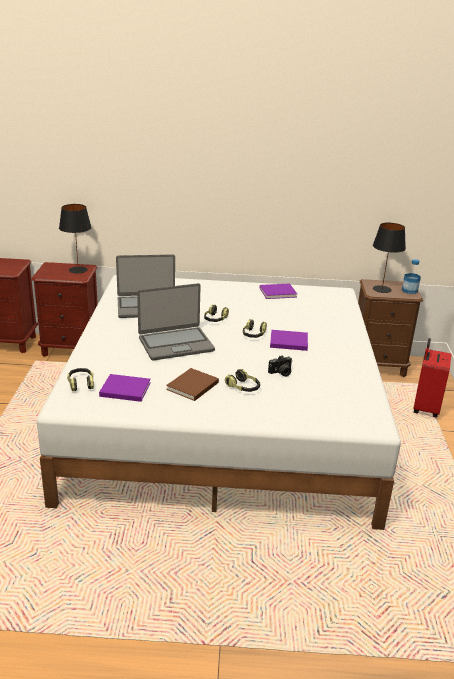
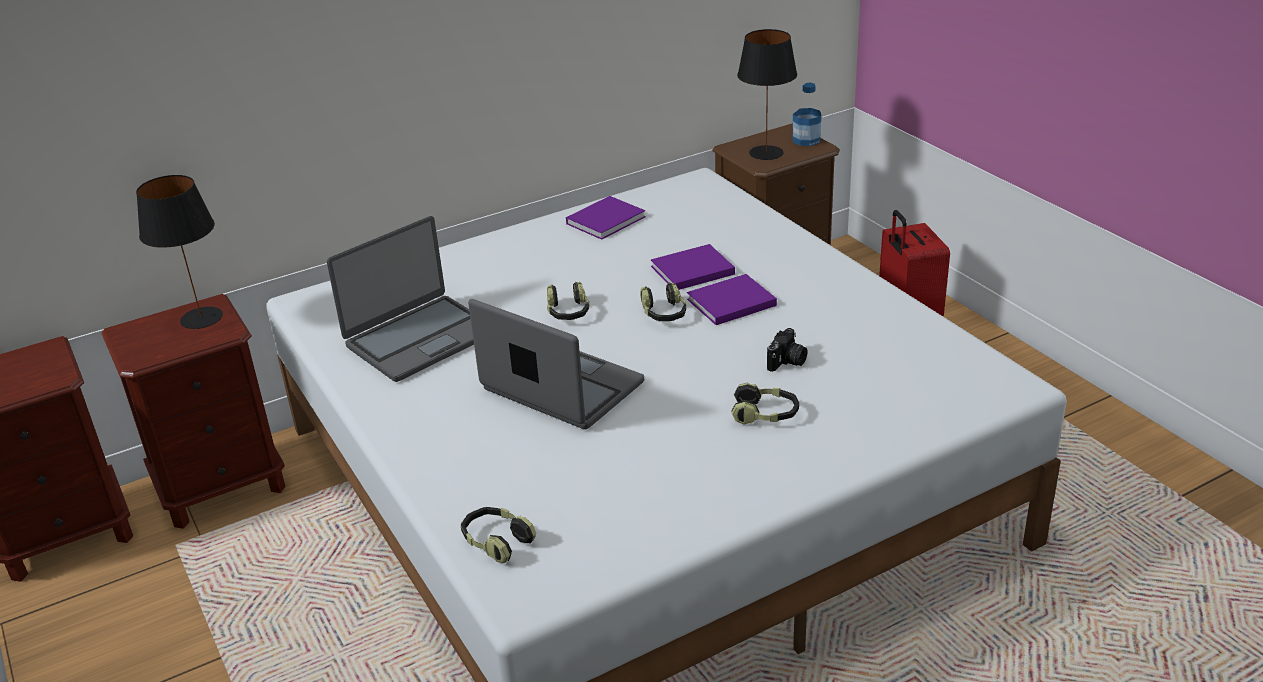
camera: 30 degrees left, 5 degrees up
purple book [99,374,151,402] -> purple book moved to [651,244,735,290]
laptop [137,283,215,361] -> laptop turned 90 degrees counterclockwise [468,299,644,429]
brown book [166,368,219,401] -> none

